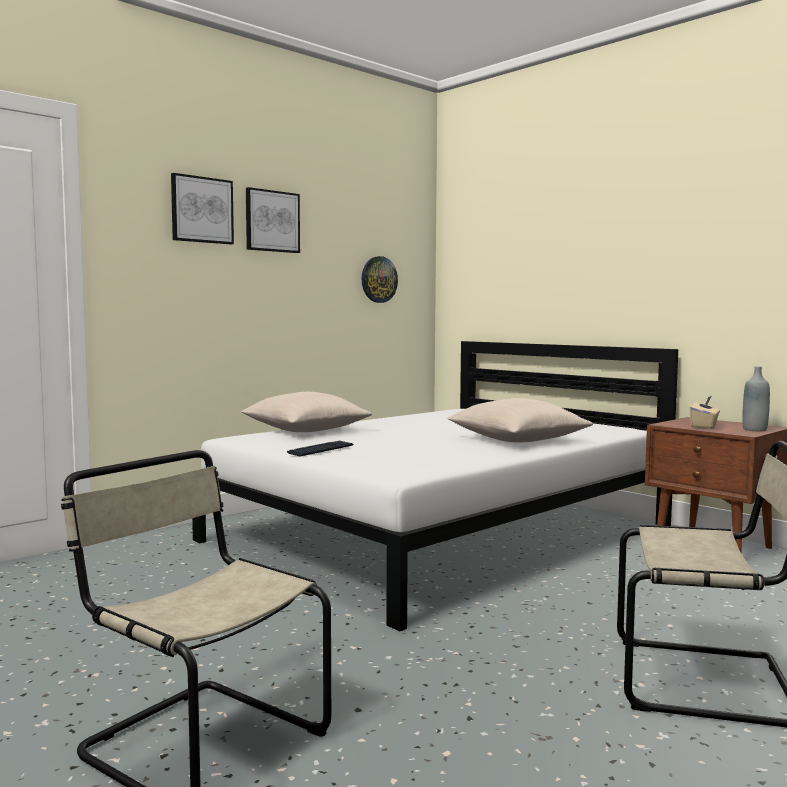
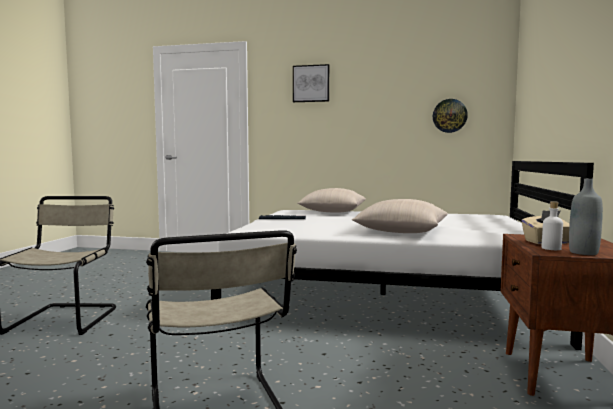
camera: 55 degrees right, 0 degrees up
picture [246,187,300,253] -> none
none -> white bottle [542,201,563,250]

